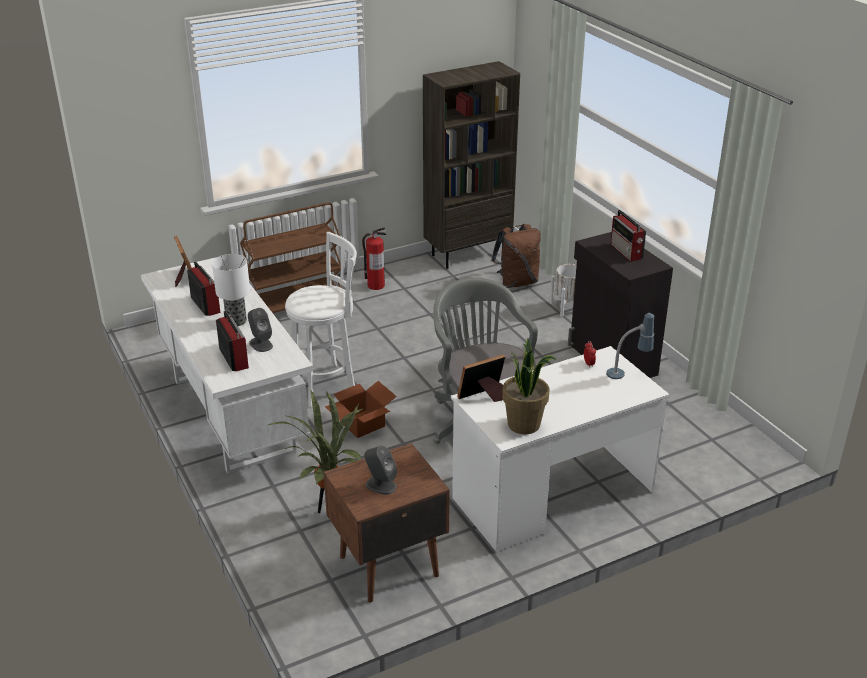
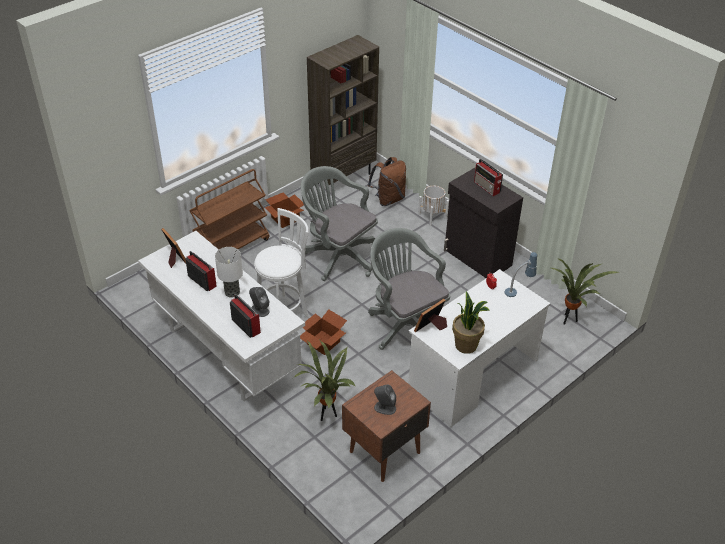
camera: 15 degrees left, 10 degrees up
fire extinguisher [362,227,386,290] -> cardboard box [265,192,304,228]
none -> grey office chair [301,166,378,281]
none -> potted plant [551,258,619,325]

